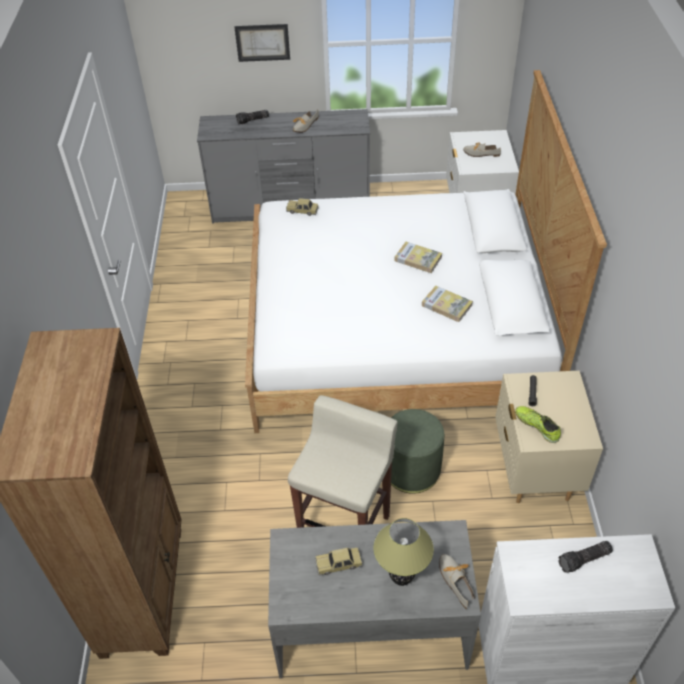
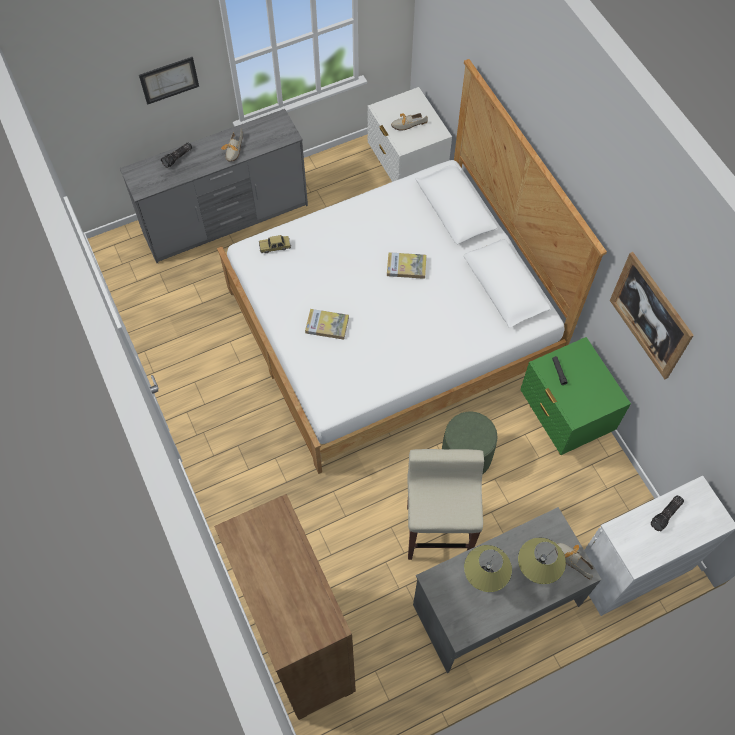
camera: 25 degrees left, 15 degrees up
toy car [315,548,363,576] -> table lamp [464,545,512,592]
book [422,286,473,322] -> book moved to [305,309,349,340]
beige nightstand [495,371,603,503] -> green nightstand [520,337,631,455]
shoe [515,406,561,443] -> none
none -> picture [610,252,694,379]

